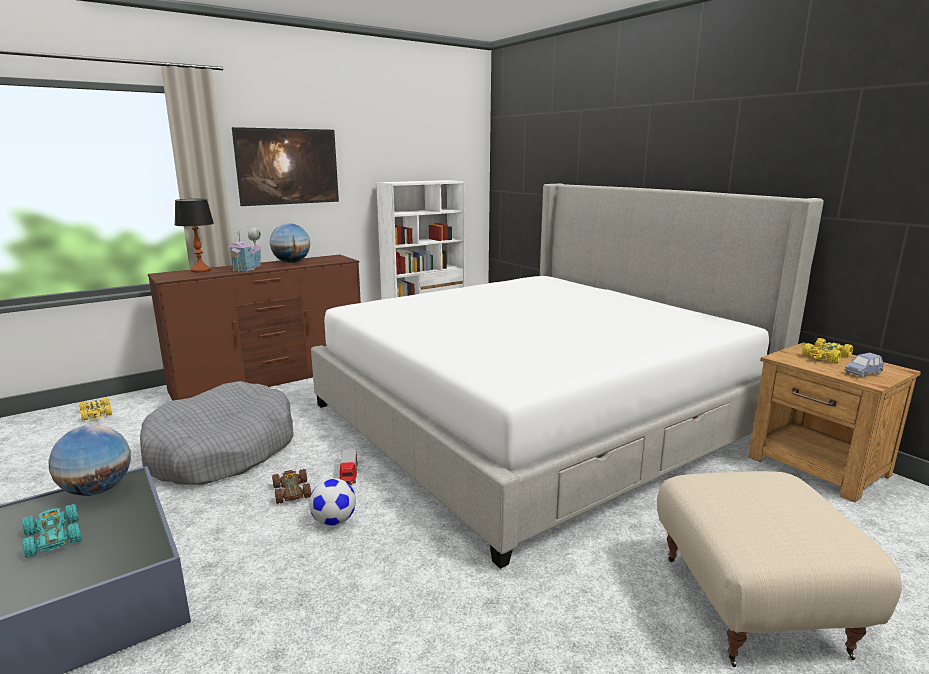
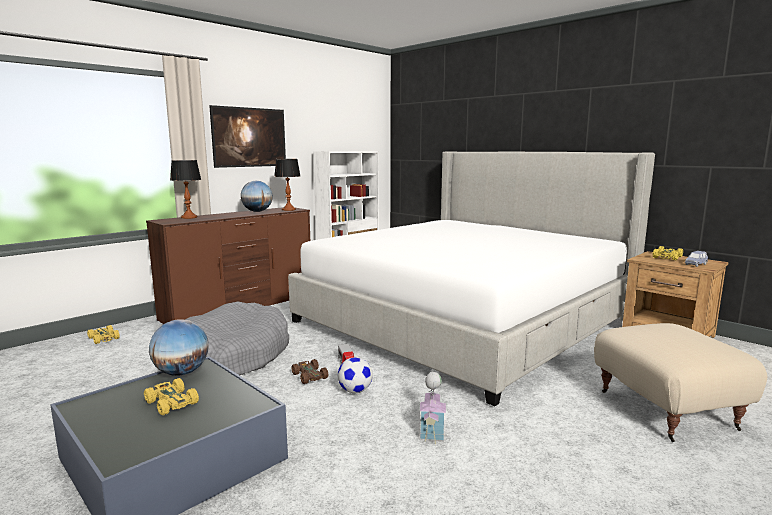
camera: 10 degrees left, 5 degrees down
turquoise toy car [22,504,82,558] -> yellow toy car [144,378,199,415]
toy house [229,228,263,272] -> toy house moved to [420,372,446,444]
none -> table lamp [274,159,300,211]

